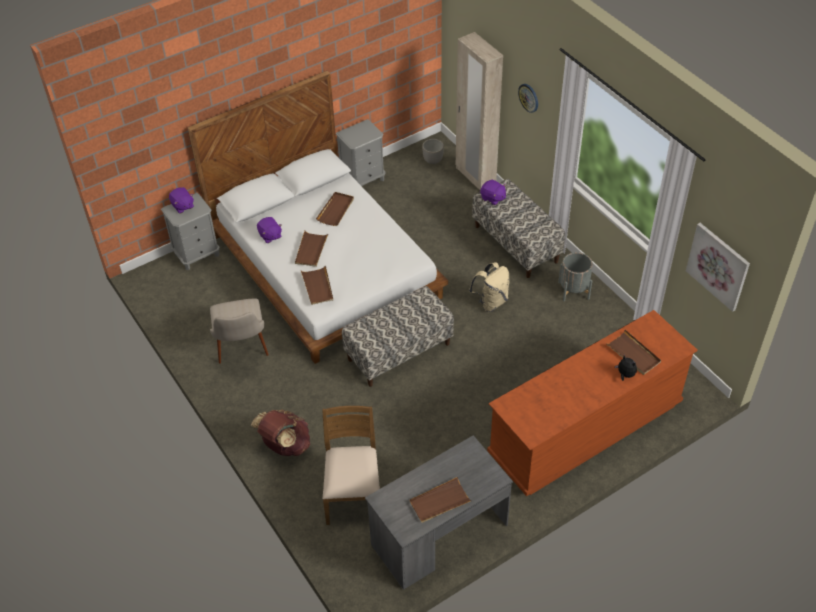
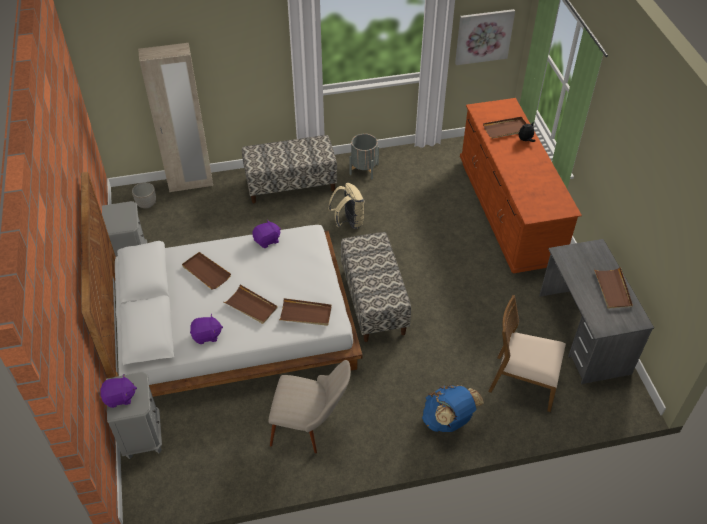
camera: 70 degrees left, 0 degrees up
brown backpack [251,410,310,456] -> blue backpack [422,385,484,432]
purple plush toy [480,180,506,205] -> purple plush toy moved to [252,220,281,248]
wall clock [518,84,538,113] -> none

